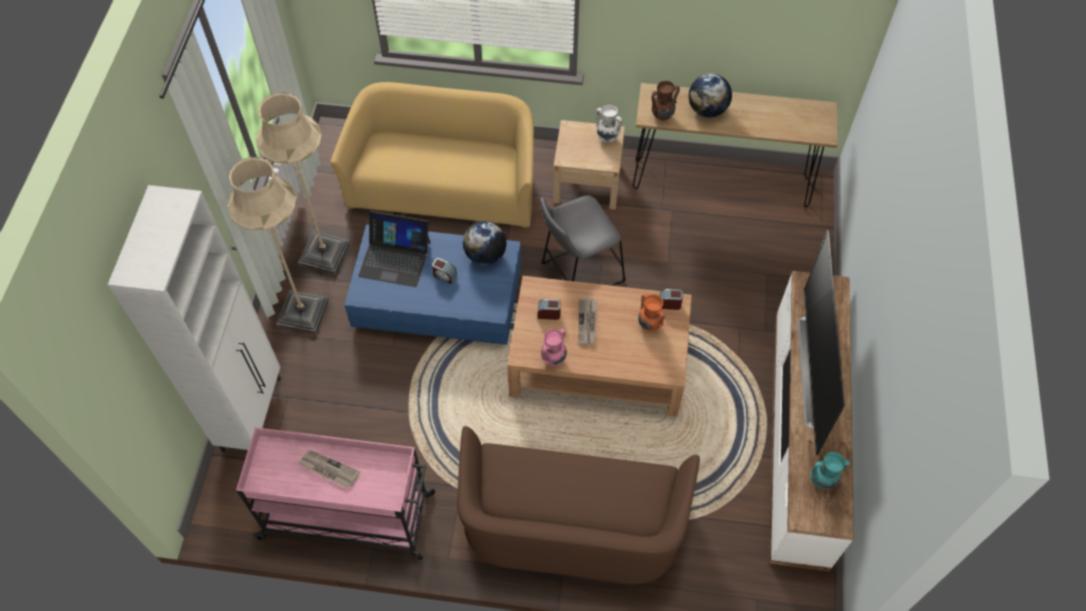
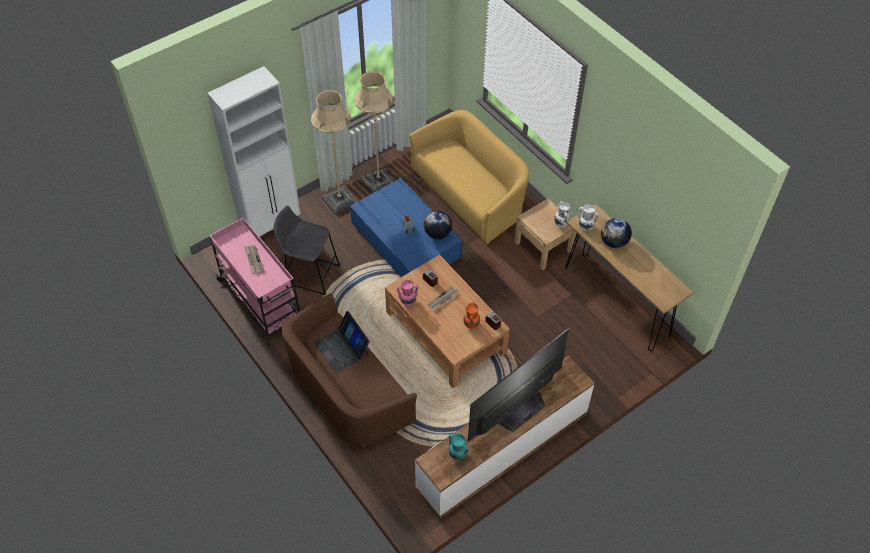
camera: 45 degrees right, 5 degrees down
laptop [358,211,431,287] -> laptop moved to [314,311,370,373]
grey stool [540,195,626,286] -> grey stool moved to [273,206,340,295]
brown vase [651,81,680,121] -> white vase [578,204,599,231]

